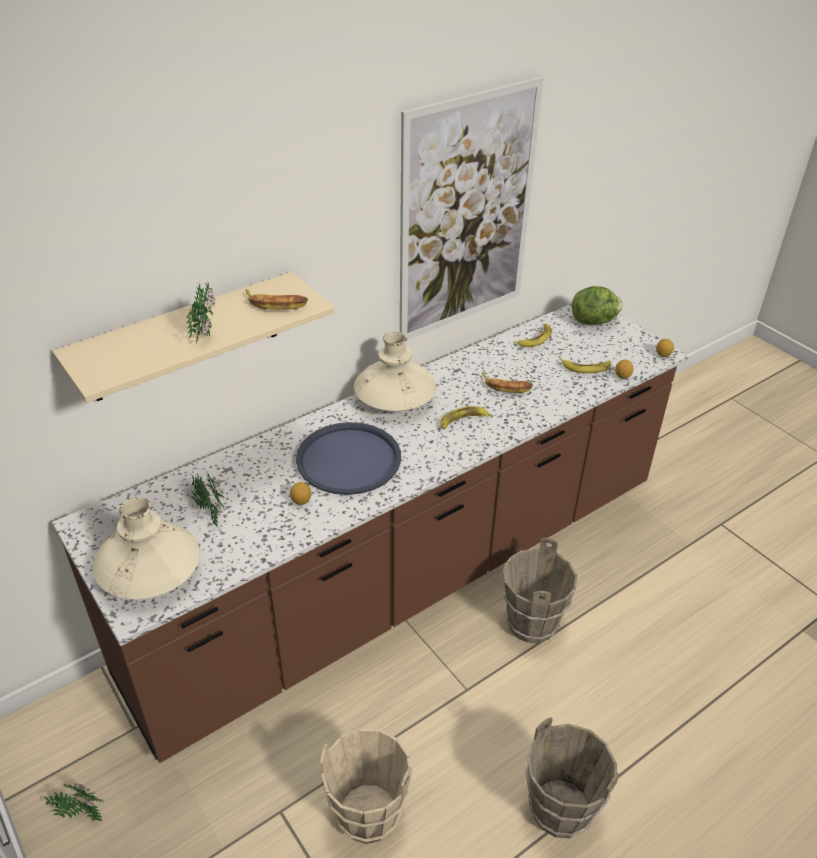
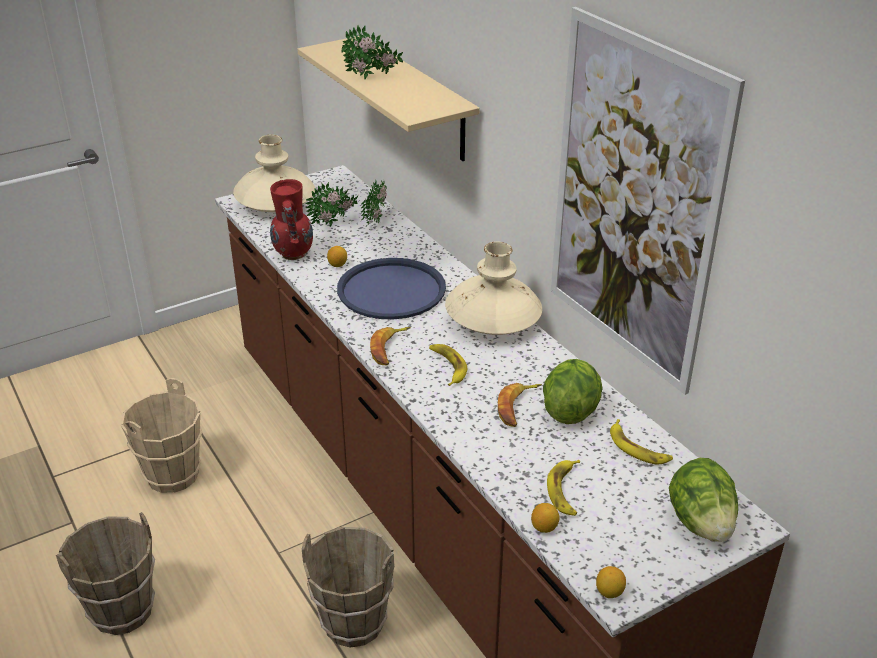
camera: 95 degrees right, 5 degrees down
potted plant [44,783,104,822] -> potted plant moved to [361,181,387,227]
banana [246,289,308,310] -> banana moved to [370,327,411,365]
none -> red vase [270,179,313,260]
none -> lettuce [543,359,603,424]

